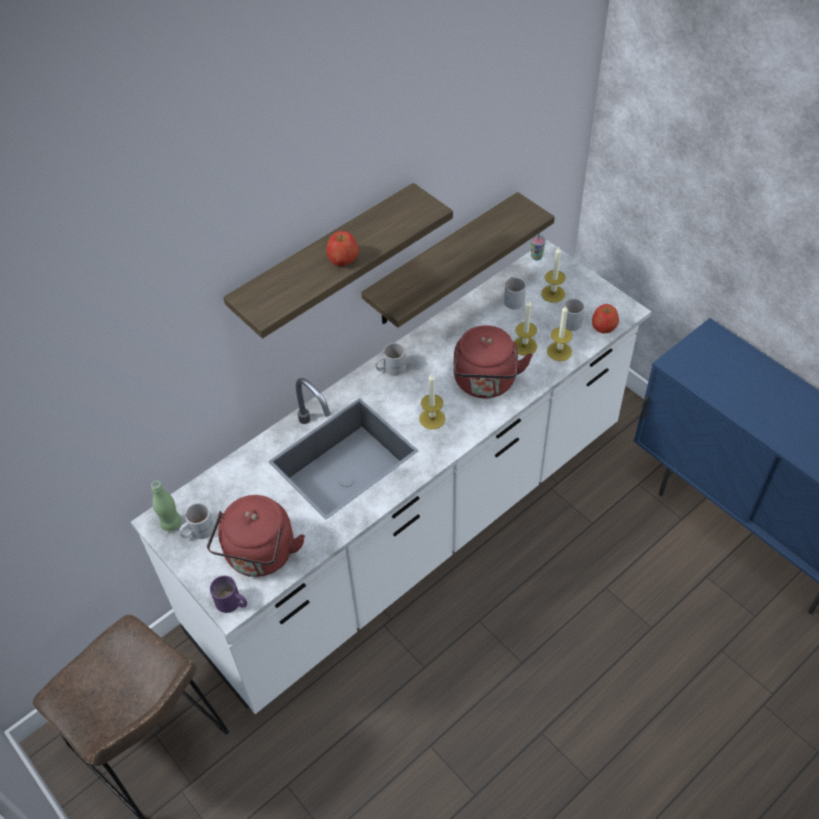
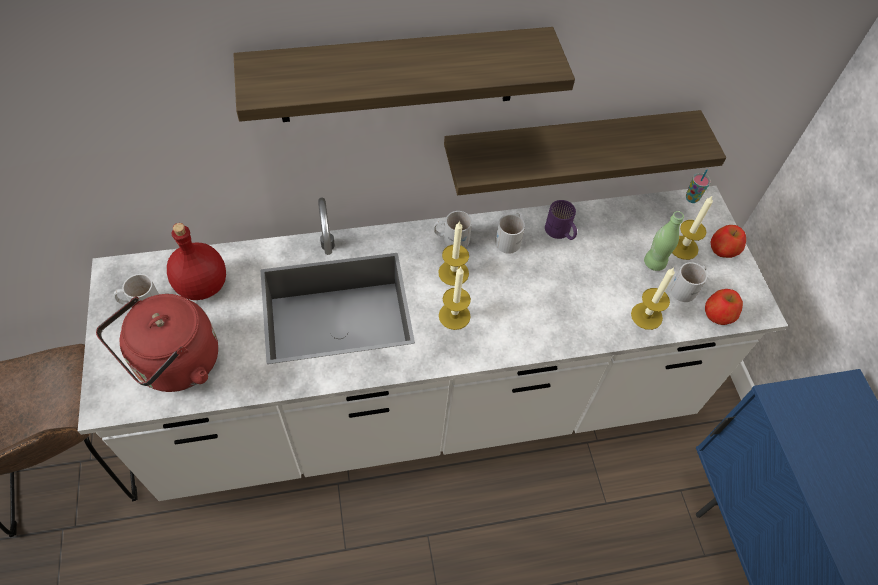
camera: 25 degrees right, 5 degrees up
green bottle [151,480,182,531] -> green bottle moved to [644,211,684,271]
purple mug [210,576,247,613] -> purple mug moved to [545,200,577,240]
apple [326,231,359,266] -> apple moved to [710,225,746,258]
red kettle [454,325,533,398] -> none
white mug [504,277,526,310] -> white mug moved to [495,213,525,254]
candle [514,300,537,356] -> candle moved to [438,221,469,286]
none -> red bottle [167,223,226,300]

